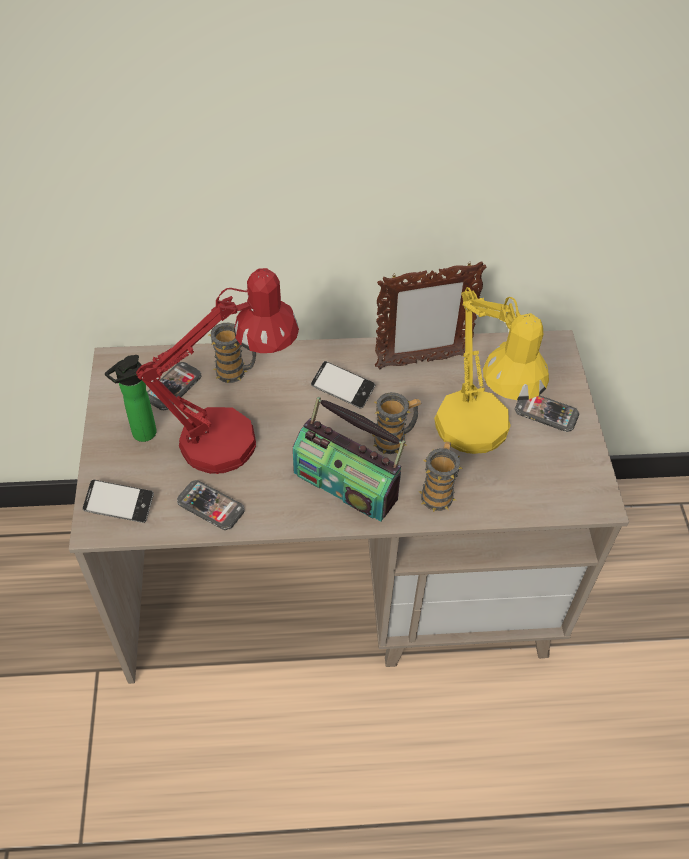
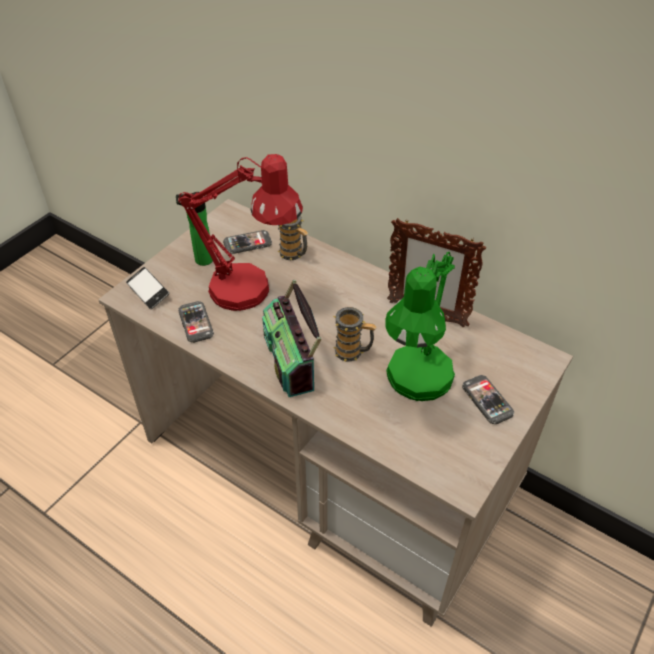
camera: 40 degrees right, 5 degrees down
phone [311,361,375,408] -> none
mug [419,442,463,512] -> none
yellow table lamp [434,287,549,454] -> green table lamp [385,252,455,401]

